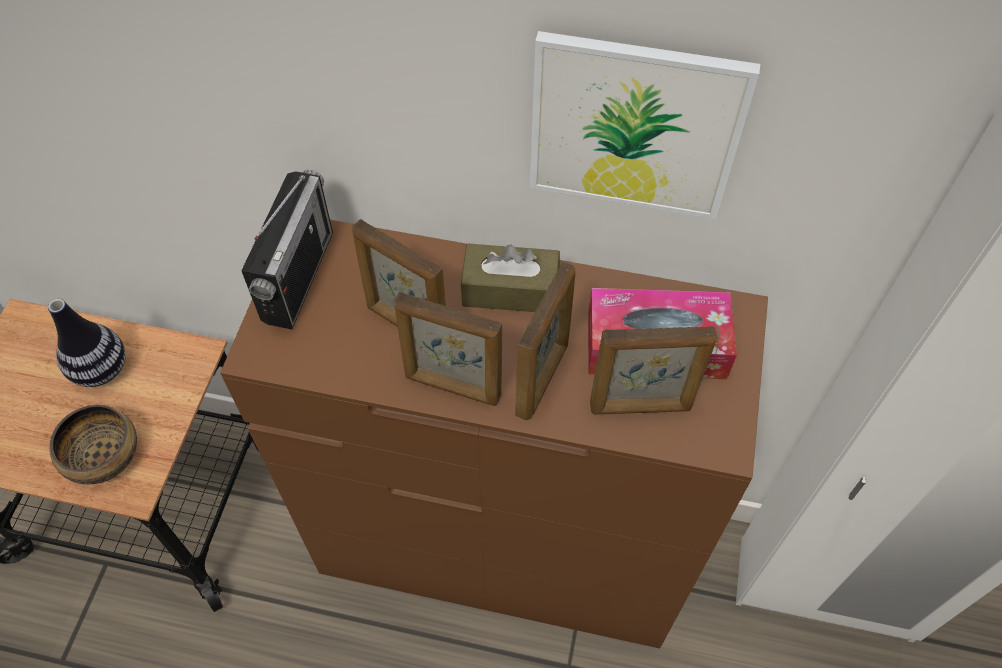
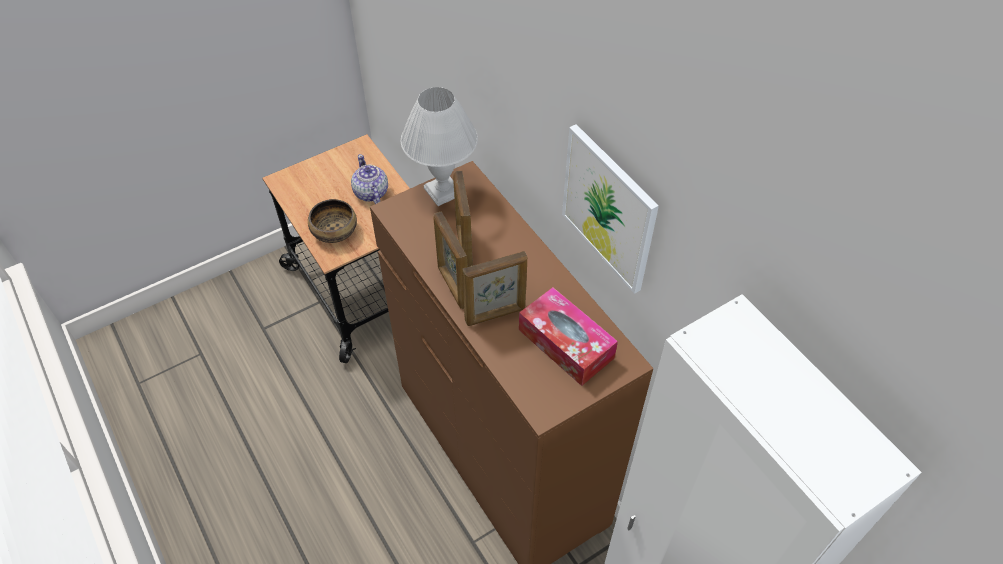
camera: 45 degrees right, 5 degrees down
vase [48,299,126,387] -> teapot [351,154,388,204]
radio [241,170,333,330] -> white table lamp [401,87,478,206]
brown tissue box [461,244,560,312] -> none
picture frame [590,326,717,414] -> none

